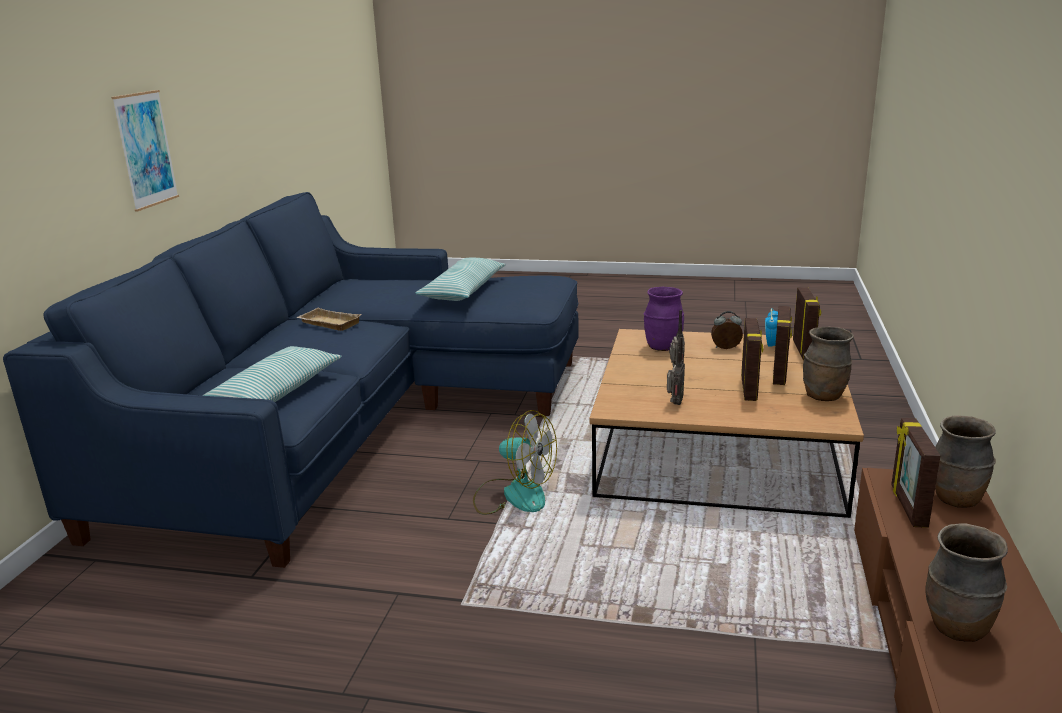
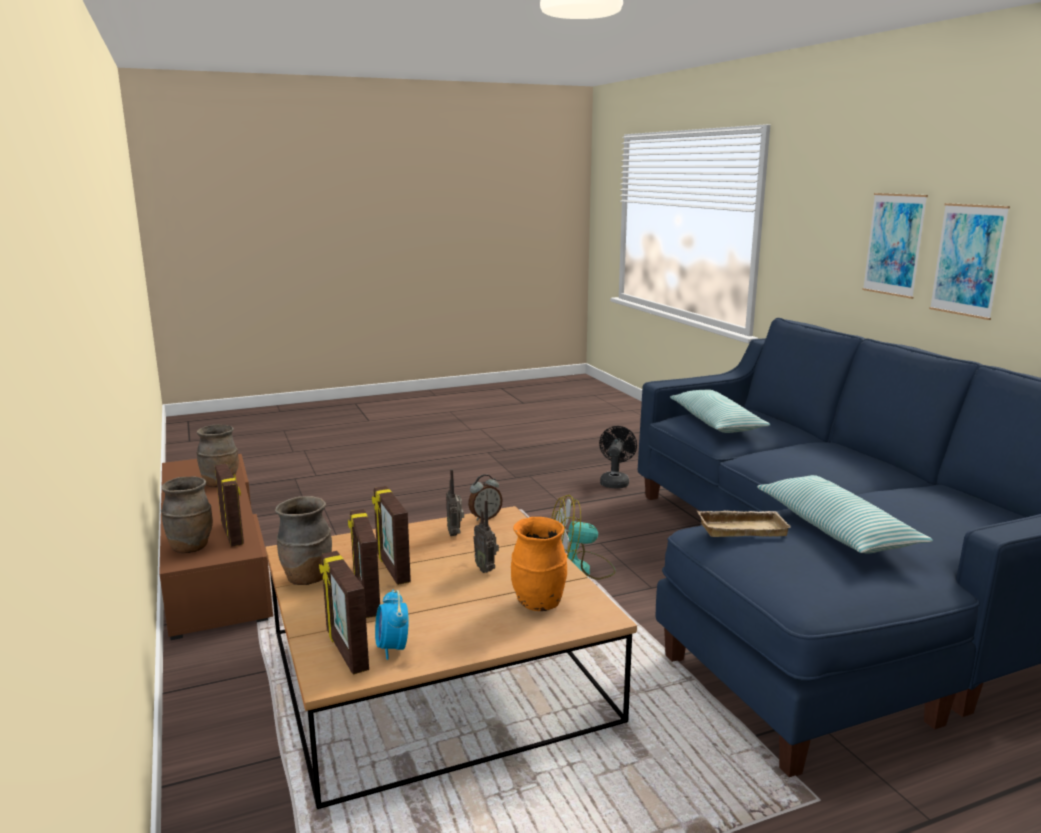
camera: 145 degrees right, 5 degrees down
beige tray [296,308,362,331] -> beige tray moved to [697,511,792,537]
purple vase [644,287,684,351] -> orange vase [511,517,567,611]
alarm clock [711,311,743,349] -> alarm clock moved to [468,474,503,521]
none -> black fan [599,426,637,489]
none -> picture [862,193,928,299]

